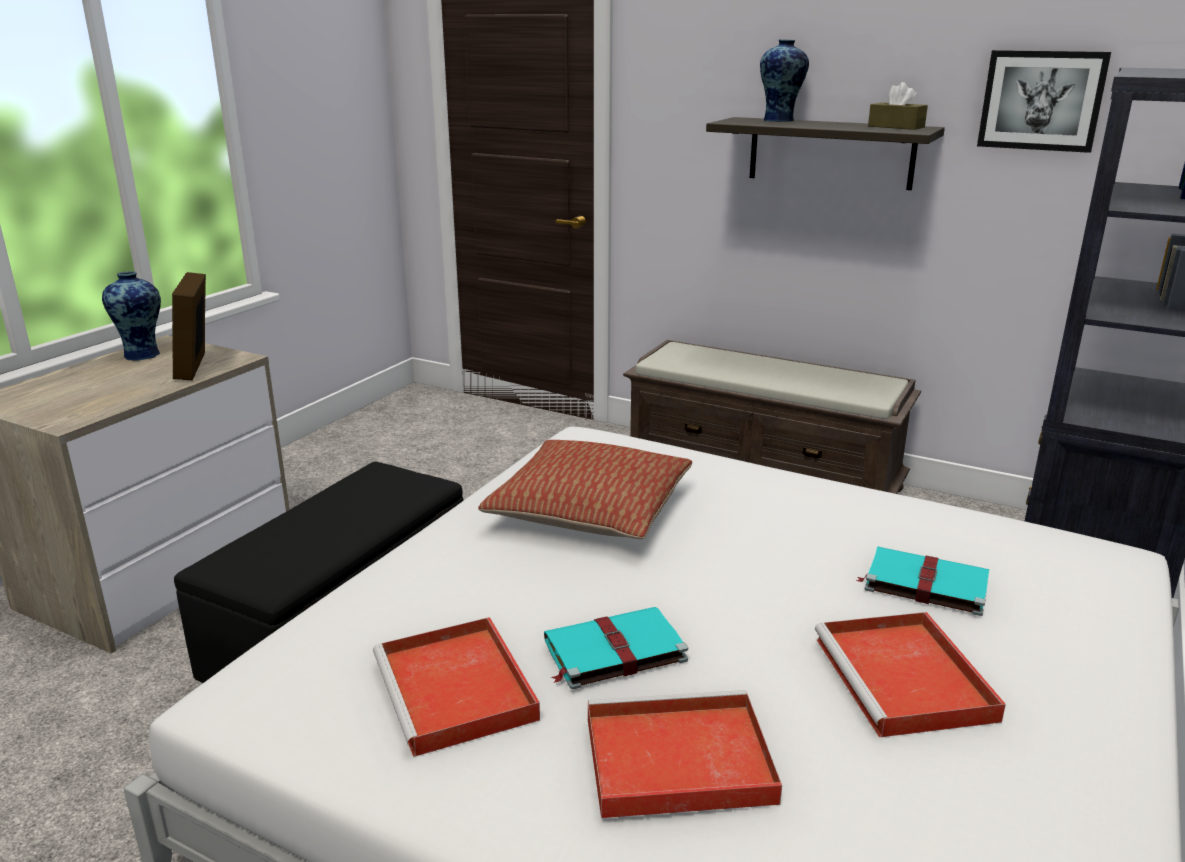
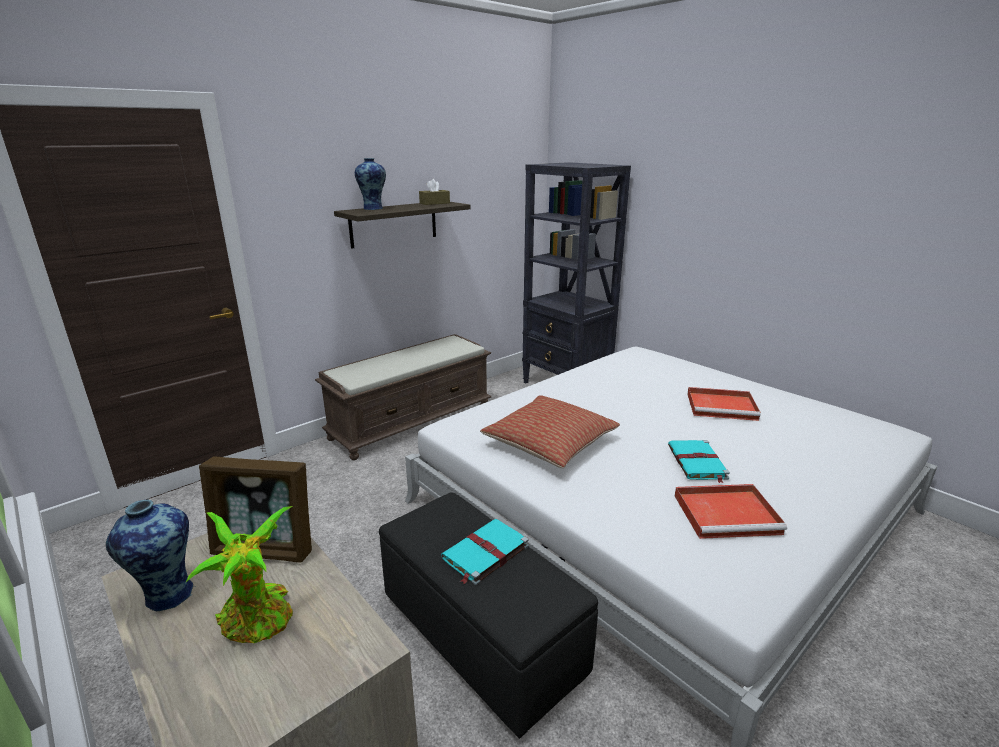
camera: 70 degrees left, 0 degrees up
red tray [588,690,782,818] -> none
turquoise book [856,547,989,616] -> turquoise book moved to [441,519,529,585]
picture [977,50,1111,153] -> none
none -> potted plant [186,506,293,643]

